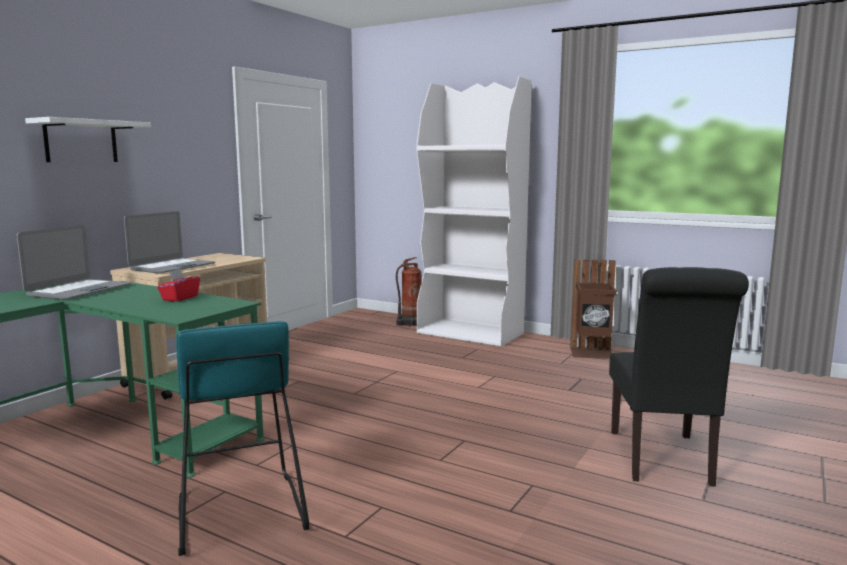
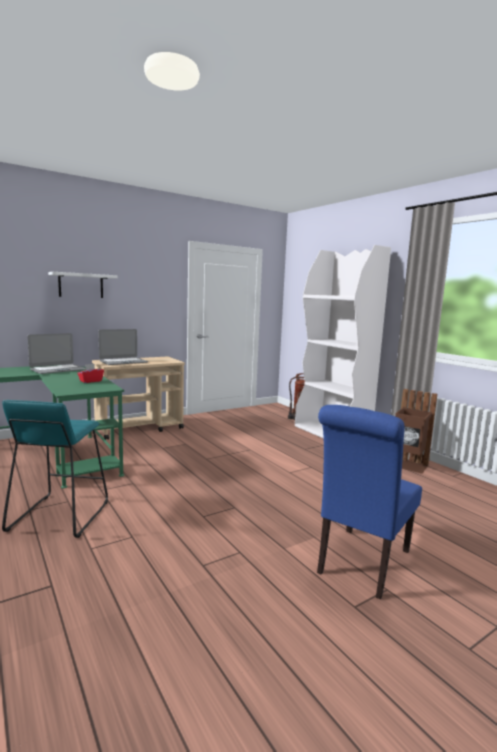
camera: 25 degrees right, 0 degrees up
black chair [609,267,749,487] -> blue chair [317,405,422,600]

